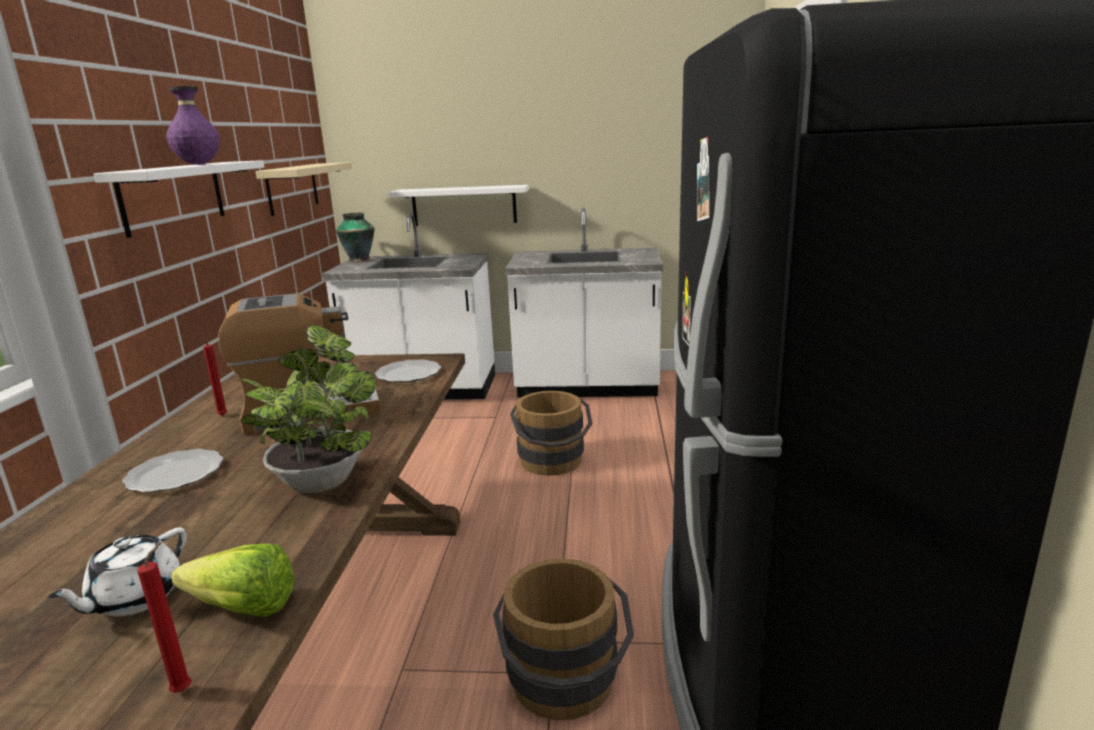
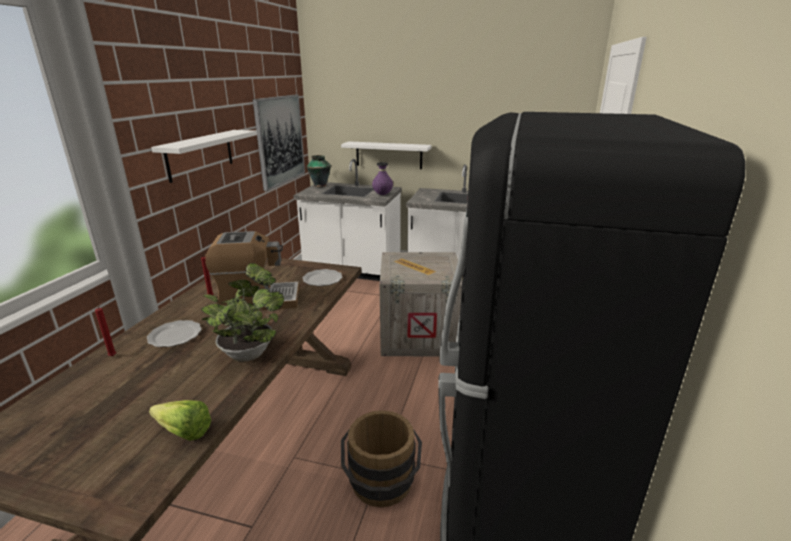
camera: 10 degrees right, 5 degrees up
white teapot [47,527,187,617] -> none
red candle [137,542,192,693] -> red candle moved to [95,302,116,356]
purple vase [166,86,220,165] -> purple vase moved to [372,162,393,195]
beige shelf [256,162,352,216] -> picture [253,95,305,191]
brown bucket [510,391,592,476] -> crate [380,252,462,356]

